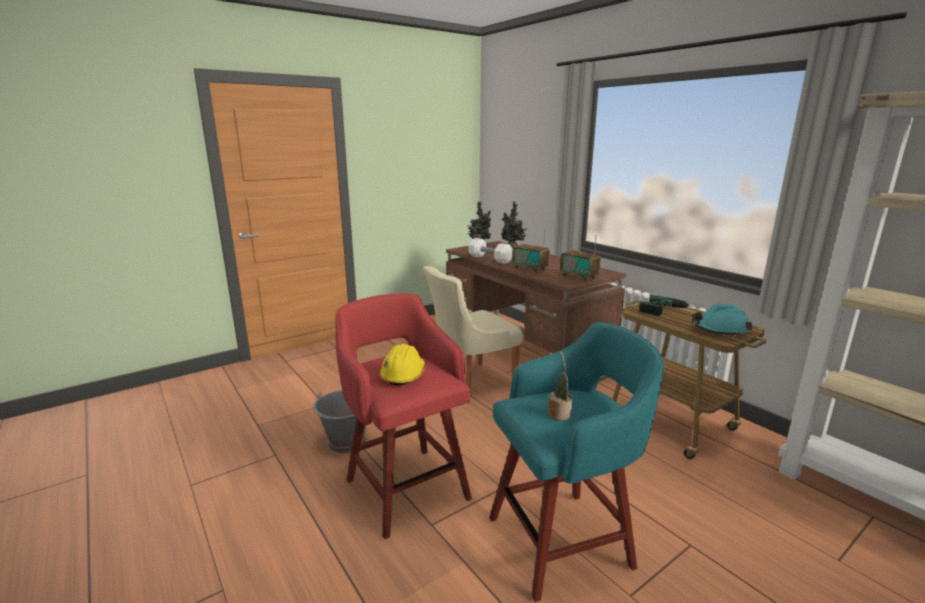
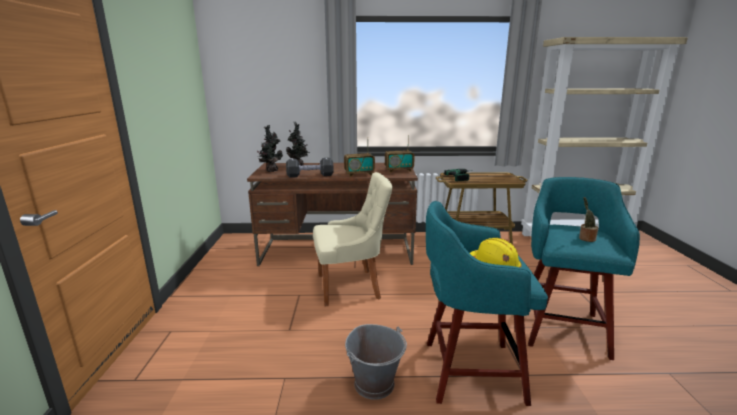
camera: 55 degrees left, 0 degrees up
red stool [336,293,472,539] -> turquoise stool [426,201,548,406]
beige chair [423,266,522,403] -> beige chair turned 105 degrees counterclockwise [313,172,393,307]
white dumbbell [468,238,513,264] -> black dumbbell [286,158,334,178]
turquoise hard hat [692,304,752,337] -> none

